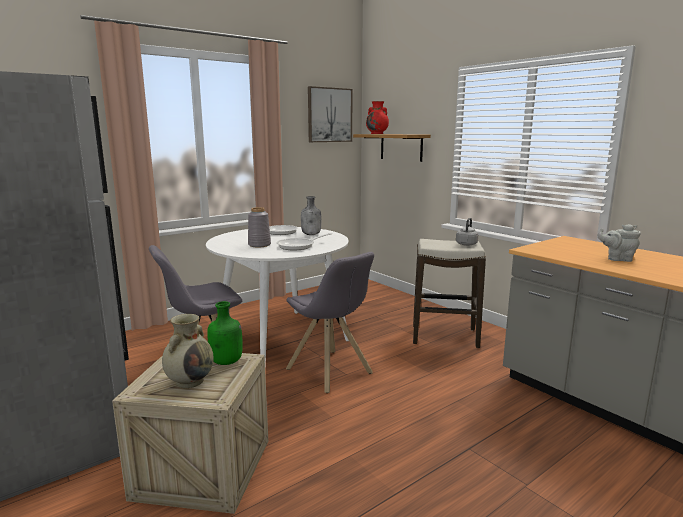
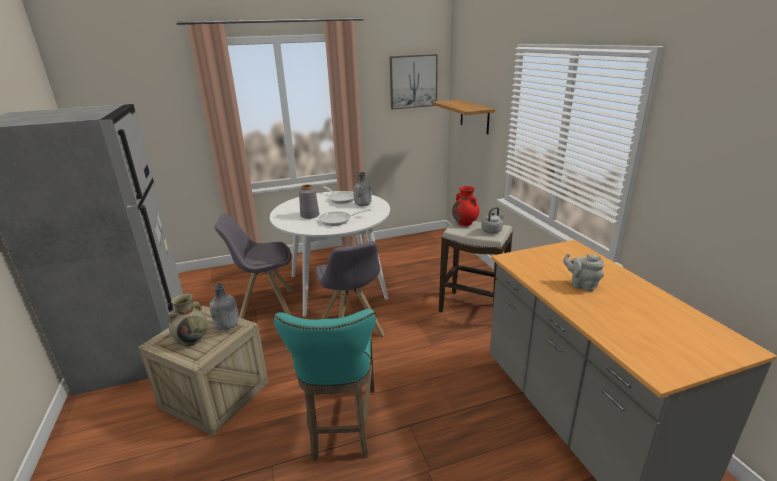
camera: 20 degrees right, 10 degrees up
green bottle [207,301,243,365] -> grey bottle [210,284,239,330]
red vase [366,101,389,134] -> red vase moved to [452,186,479,226]
none -> turquoise stool [273,309,376,461]

